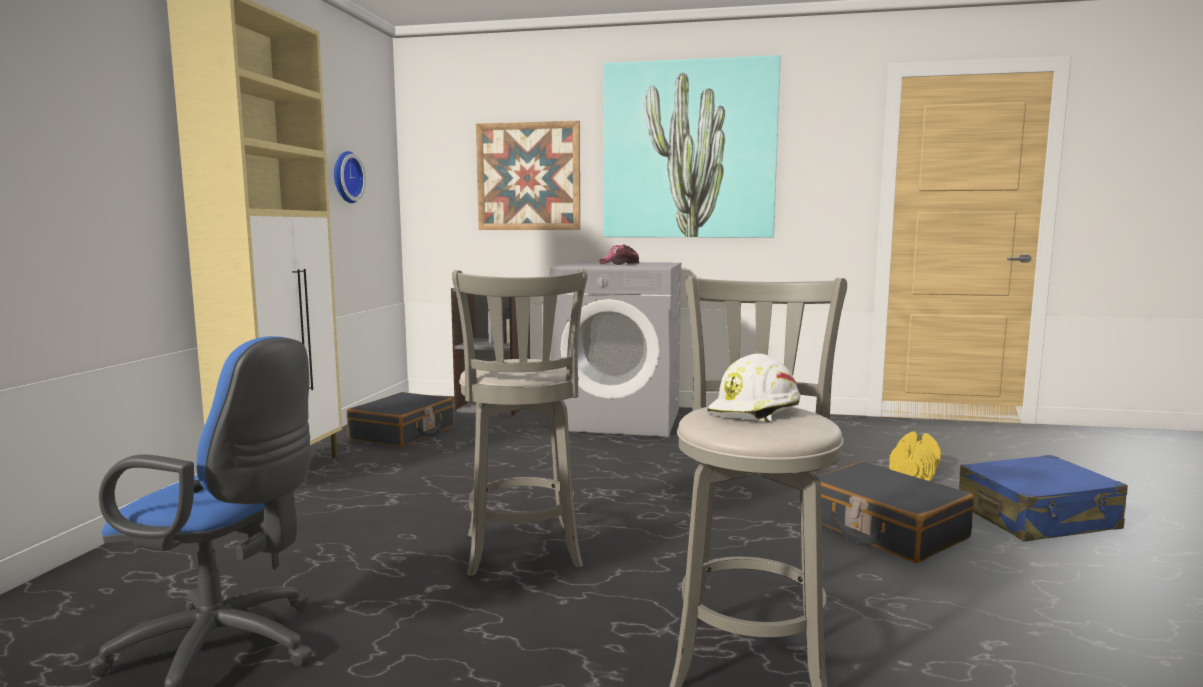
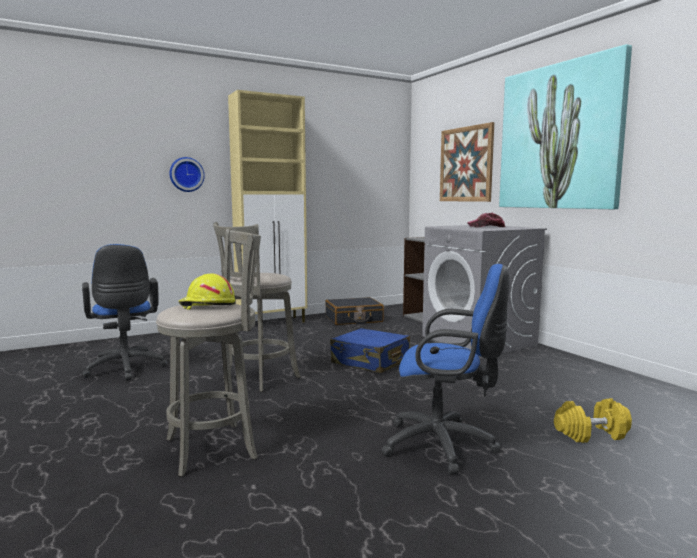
camera: 50 degrees right, 0 degrees up
wall clock [334,151,366,203] -> wall clock moved to [169,157,205,192]
white hard hat [707,353,801,422] -> yellow hard hat [178,274,235,310]
black suitcase [818,461,974,563] -> blue office chair [381,264,510,475]
blue suitcase [959,455,1128,542] -> blue suitcase moved to [330,328,410,373]

